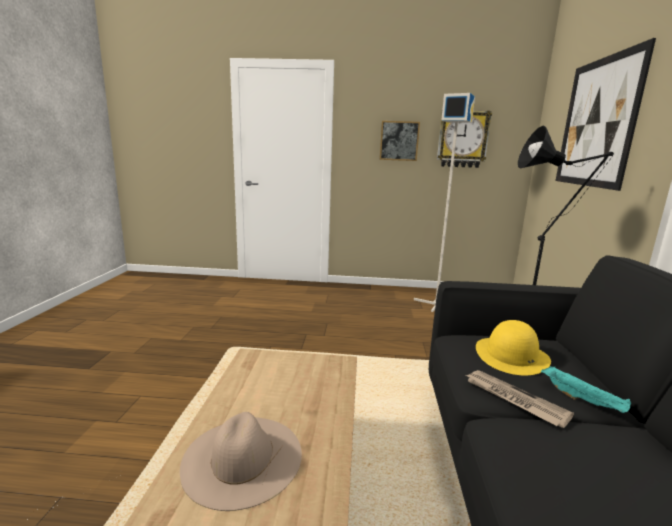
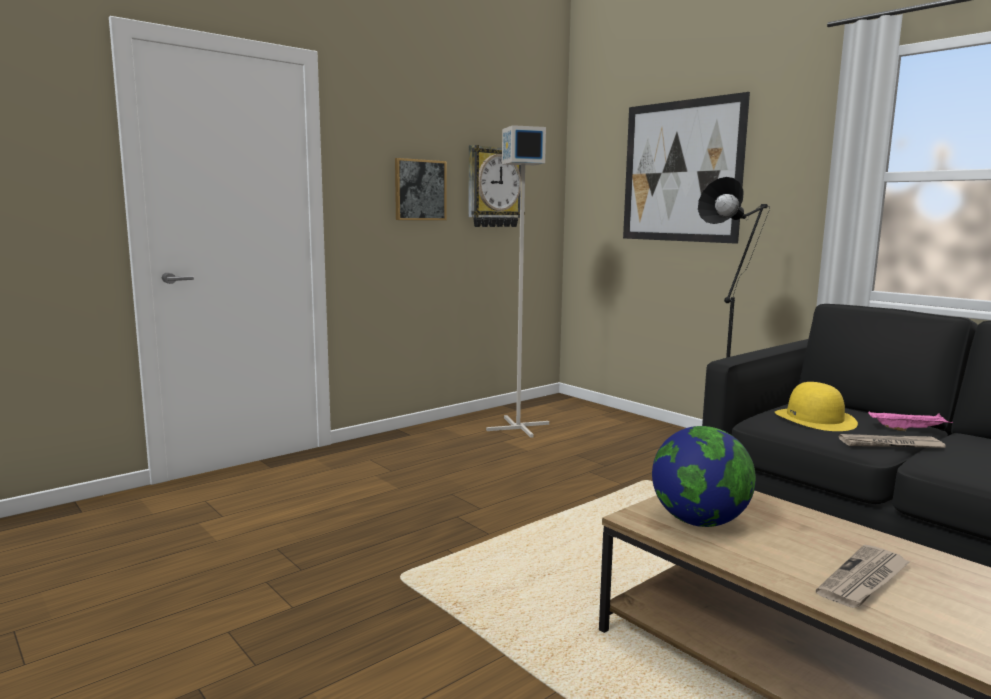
camera: 45 degrees left, 5 degrees down
beige hat [180,412,302,511] -> newspaper [816,545,911,608]
turquoise tray [541,366,631,413] -> pink tray [868,411,953,431]
none -> globe [652,426,756,527]

